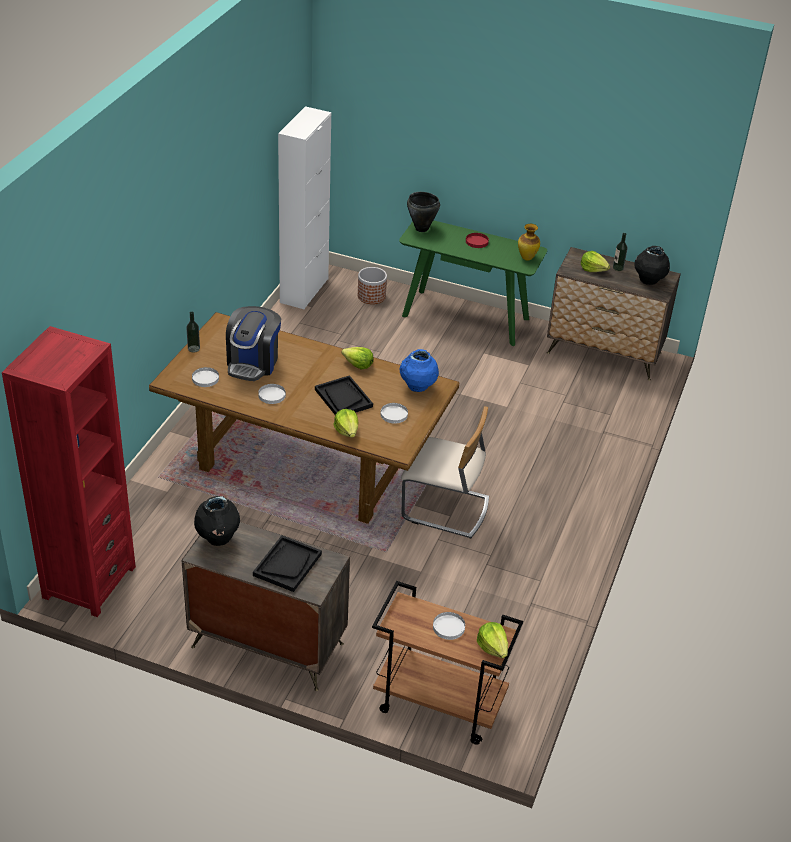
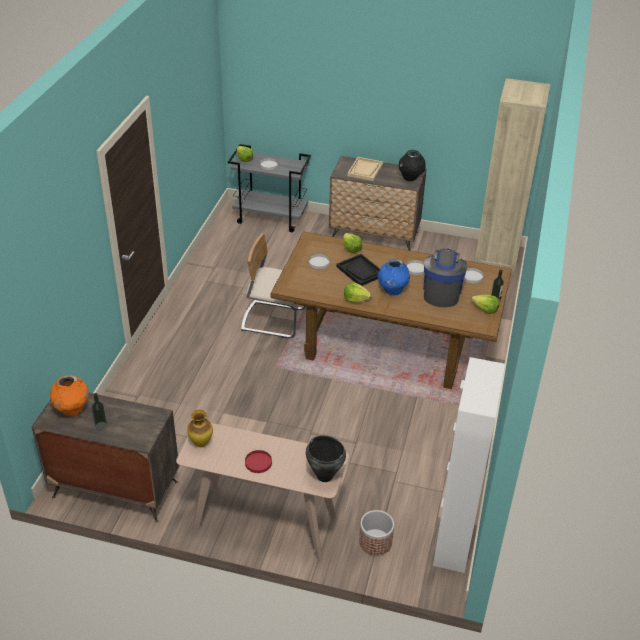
camera: 175 degrees right, 0 degrees up
red bookcase [2,326,136,617] -> beige bookcase [475,78,550,275]
black tray [253,535,322,592] -> beige tray [347,157,383,181]
brown cart [372,581,523,745] -> grey cart [228,144,311,232]
green console table [399,220,547,346] -> beige console table [176,423,349,561]
blue vase [400,349,439,392] -> blue vase moved to [378,259,410,295]
lettuce [581,251,610,272] -> lettuce moved to [471,295,499,314]
black vase [635,246,670,285] -> orange vase [50,375,89,416]

